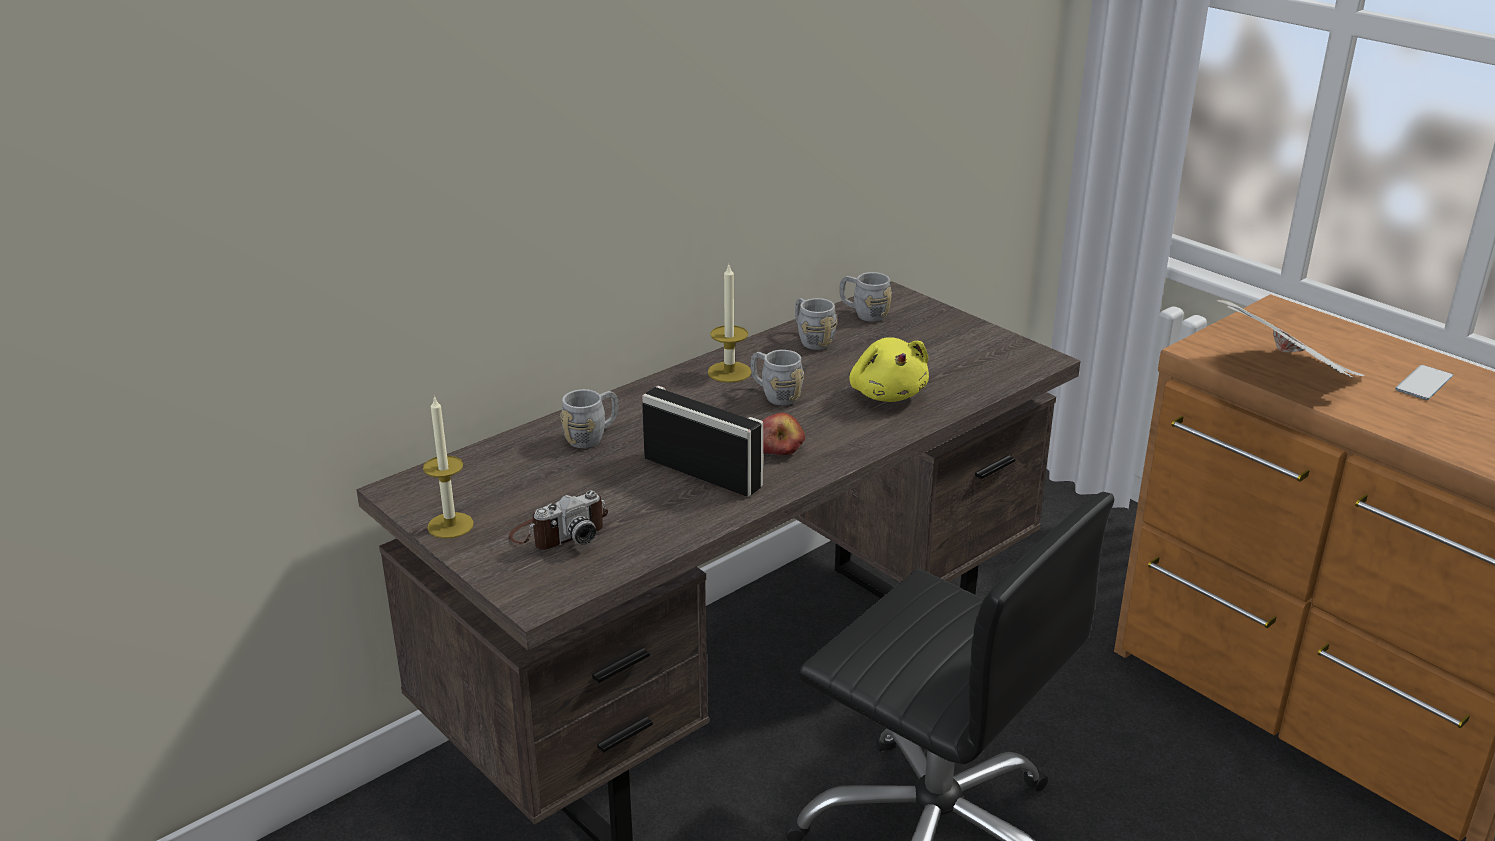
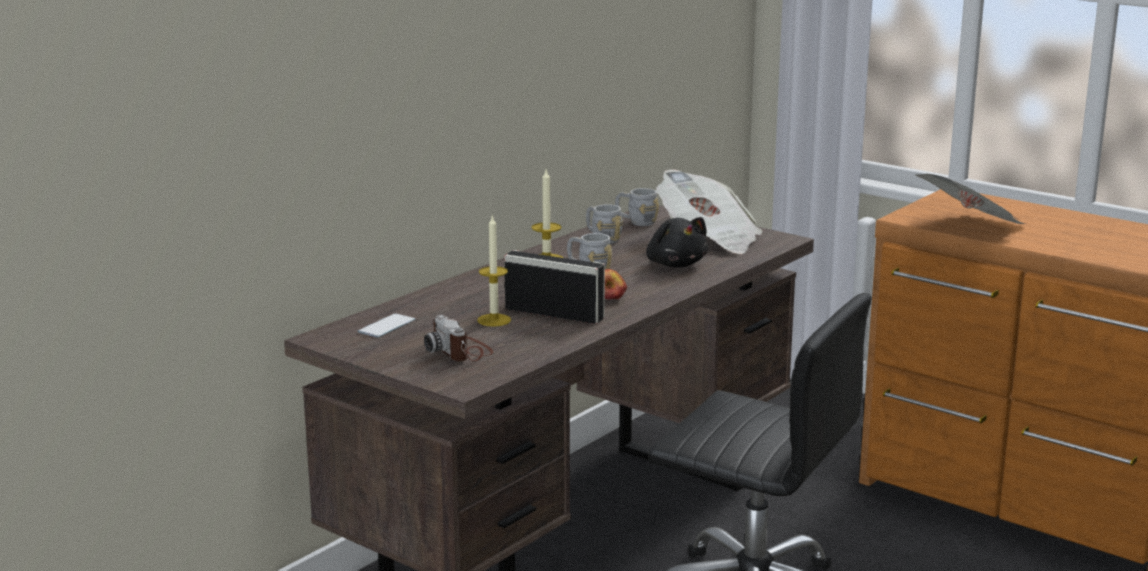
camera: 10 degrees left, 10 degrees down
candle [423,395,474,539] -> candle moved to [477,215,511,327]
camera [509,491,608,550] -> camera turned 105 degrees clockwise [424,315,493,361]
grey mug [560,389,618,448] -> none
yellow plush toy [849,337,929,402] -> black plush toy [646,217,708,268]
phone [1395,365,1453,400] -> phone moved to [358,313,415,337]
none -> newspaper [656,169,763,254]

